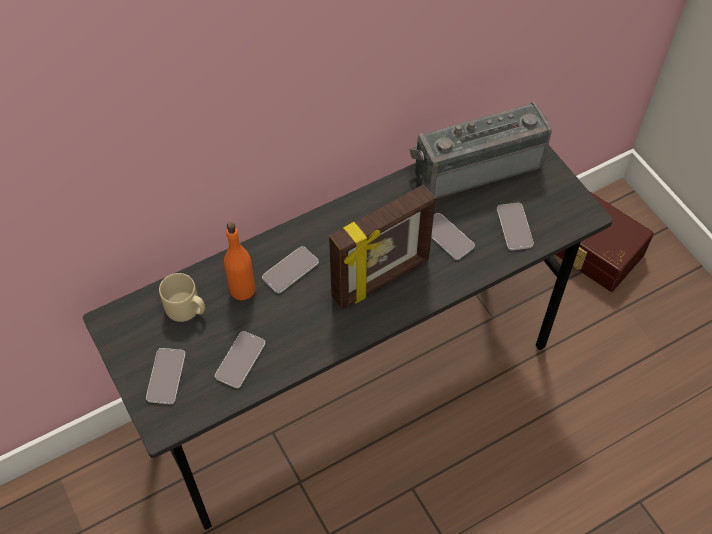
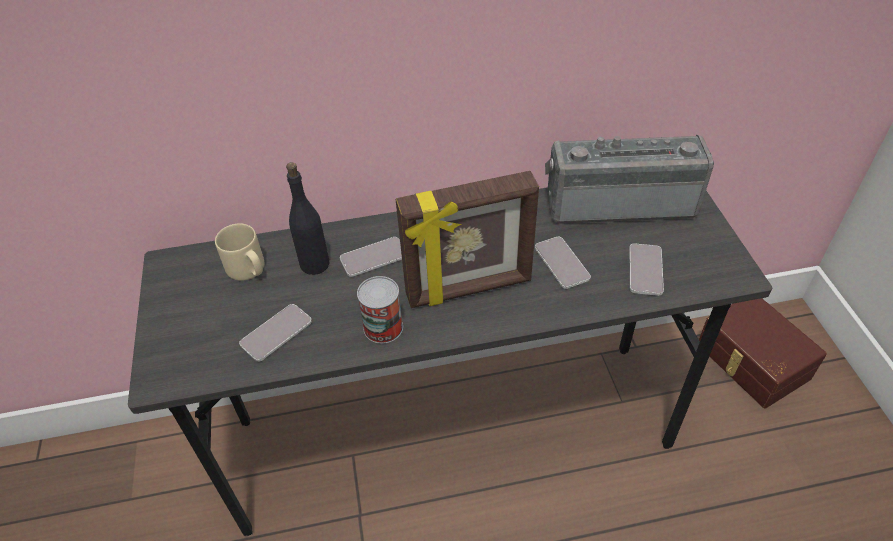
camera: 20 degrees right, 10 degrees down
phone [146,348,186,405] -> none
orange bottle [224,222,256,300] -> black bottle [286,162,329,275]
none -> can [357,276,403,344]

